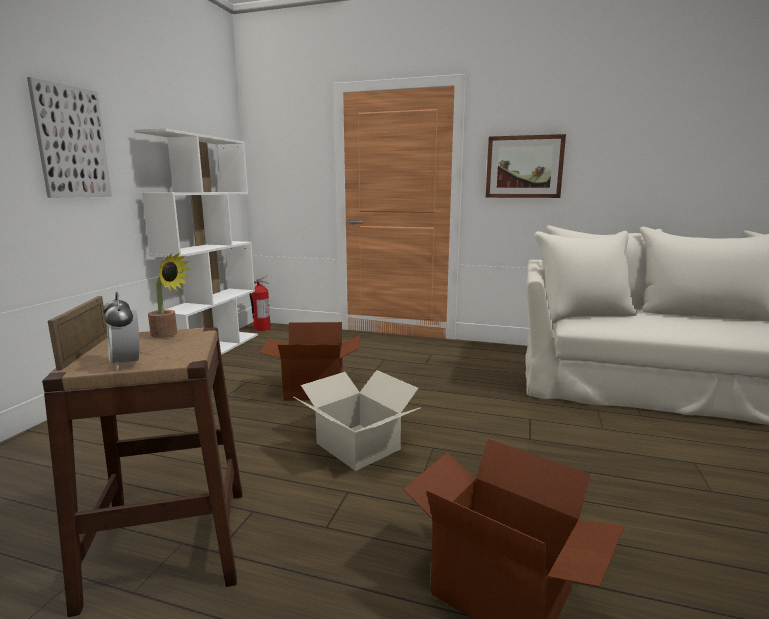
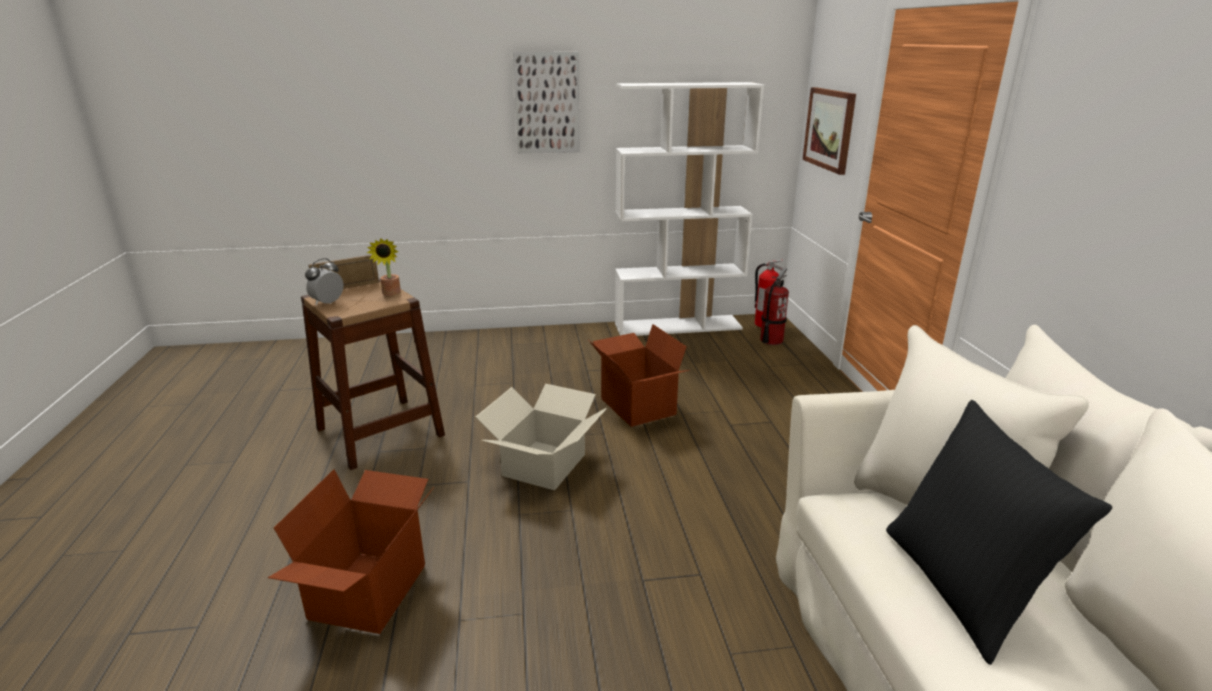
camera: 65 degrees right, 10 degrees up
picture [486,134,566,198] -> picture moved to [803,87,856,175]
none -> fire extinguisher [760,268,789,345]
none -> black pillow [886,400,1112,665]

